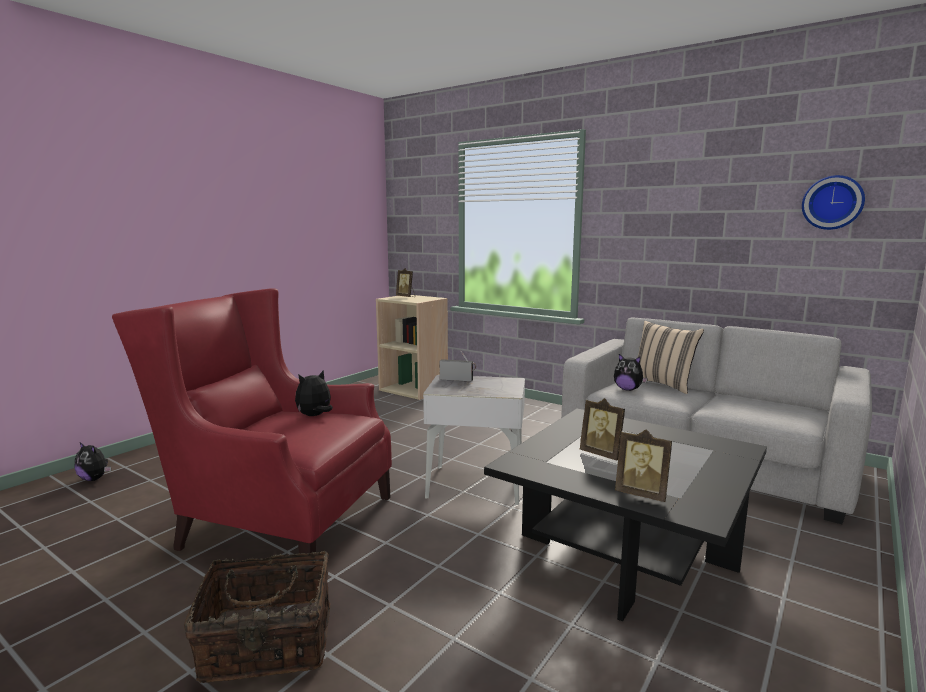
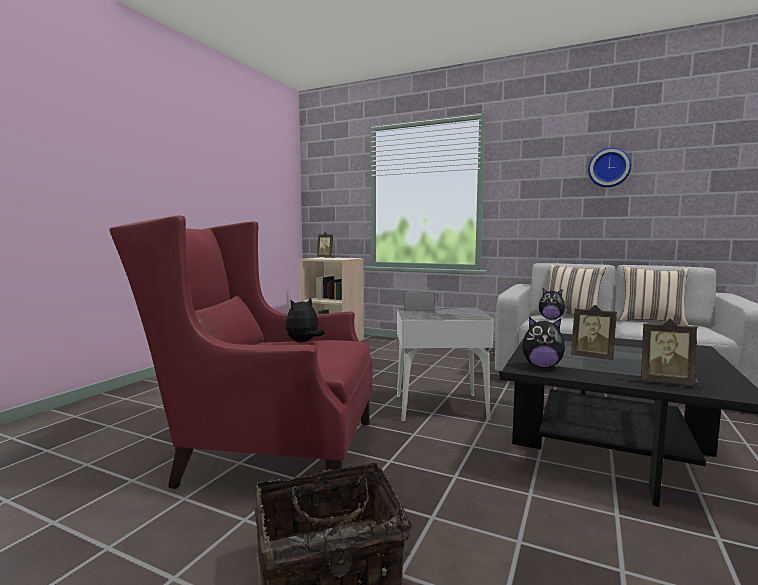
camera: 10 degrees left, 5 degrees down
plush toy [75,442,111,481] -> plush toy moved to [522,317,567,368]
wall clock [802,175,865,230] -> wall clock moved to [588,148,631,187]
none -> beige pillow [620,267,689,326]

